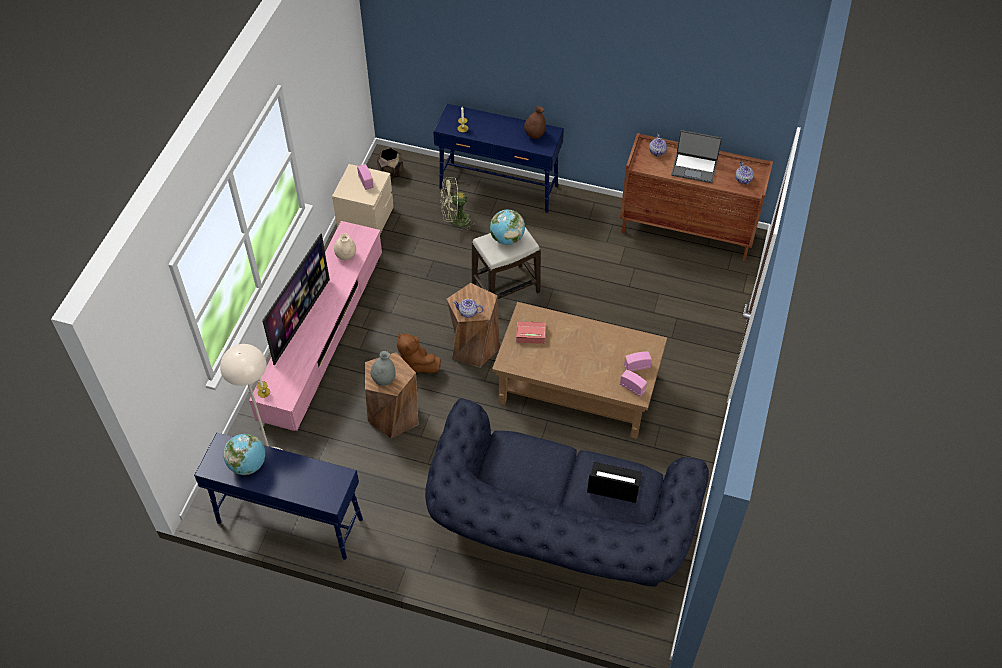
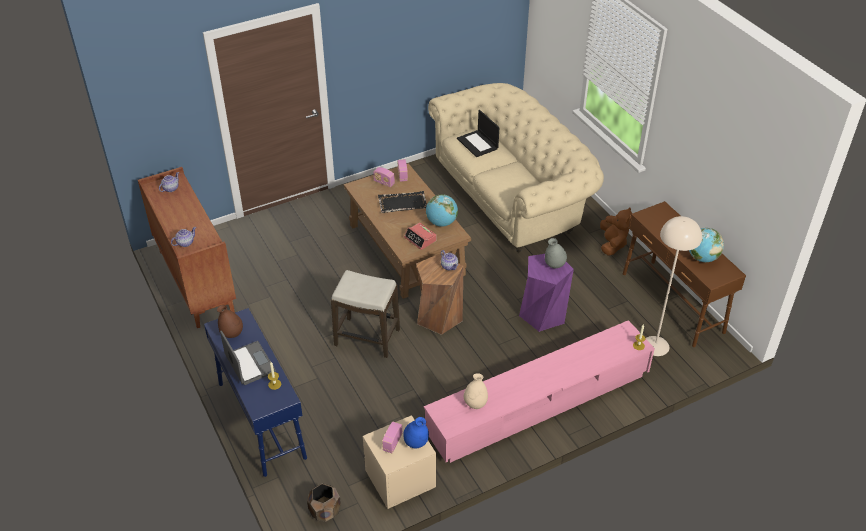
camera: 135 degrees left, 10 degrees down
blue console table [194,433,363,560] -> brown console table [623,201,746,347]
television [262,234,330,366] -> none
brown stool [365,352,419,439] -> purple stool [519,254,574,332]
brown plush toy [397,333,441,373] -> brown plush toy moved to [600,207,632,256]
blue sofa [425,399,709,587] -> beige sofa [428,83,604,252]
green fan [440,176,477,233] -> none
globe [490,210,525,245] -> globe moved to [426,194,458,227]
laptop [671,130,722,183] -> laptop moved to [220,331,276,385]
none -> black tray [378,191,427,213]
none -> blue vase [403,417,429,448]

